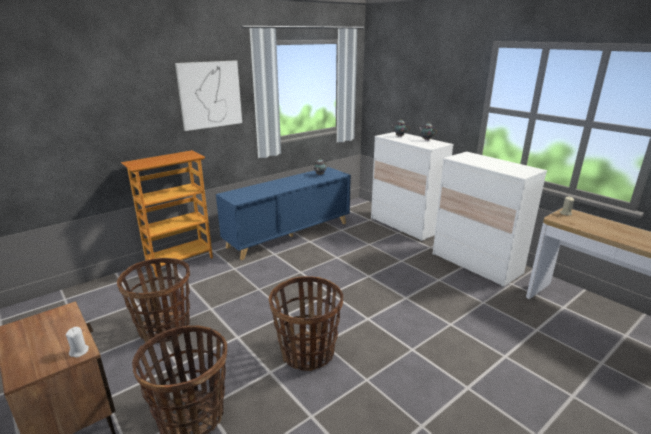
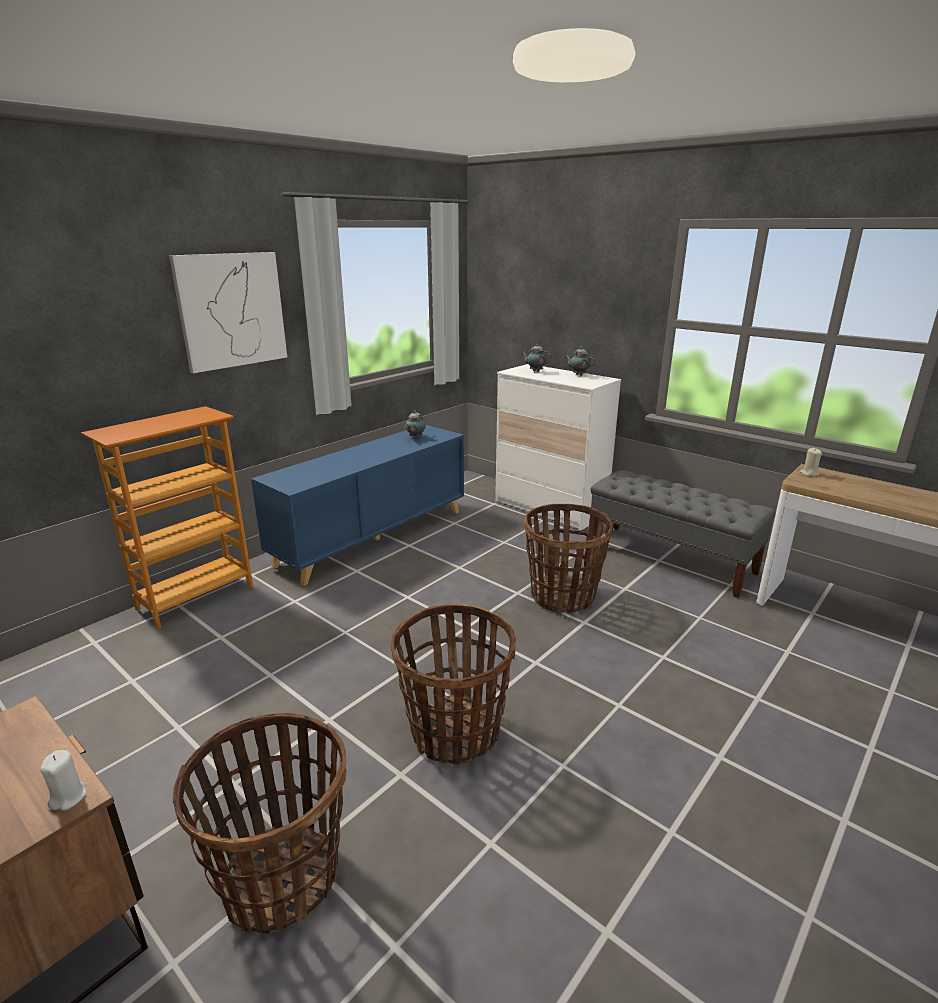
camera: 10 degrees left, 0 degrees up
basket [117,258,190,343] -> basket moved to [524,504,613,614]
white dresser [433,152,547,287] -> grey bench [590,470,776,598]

